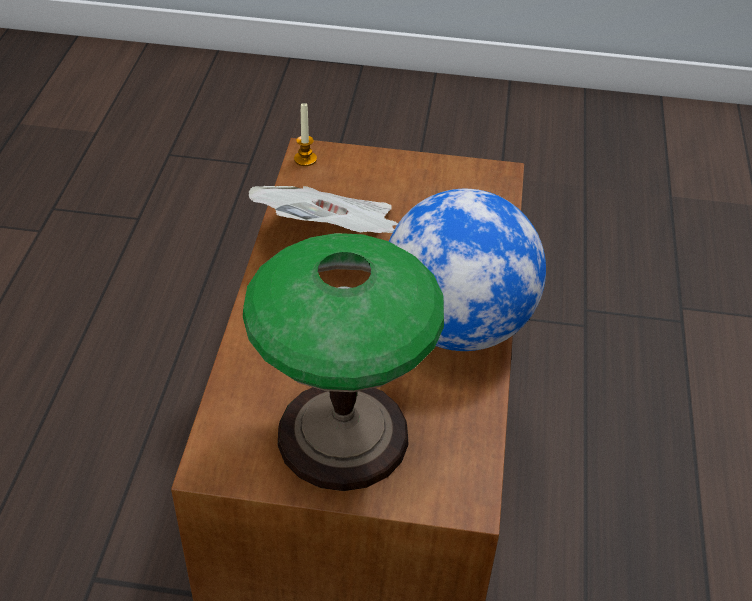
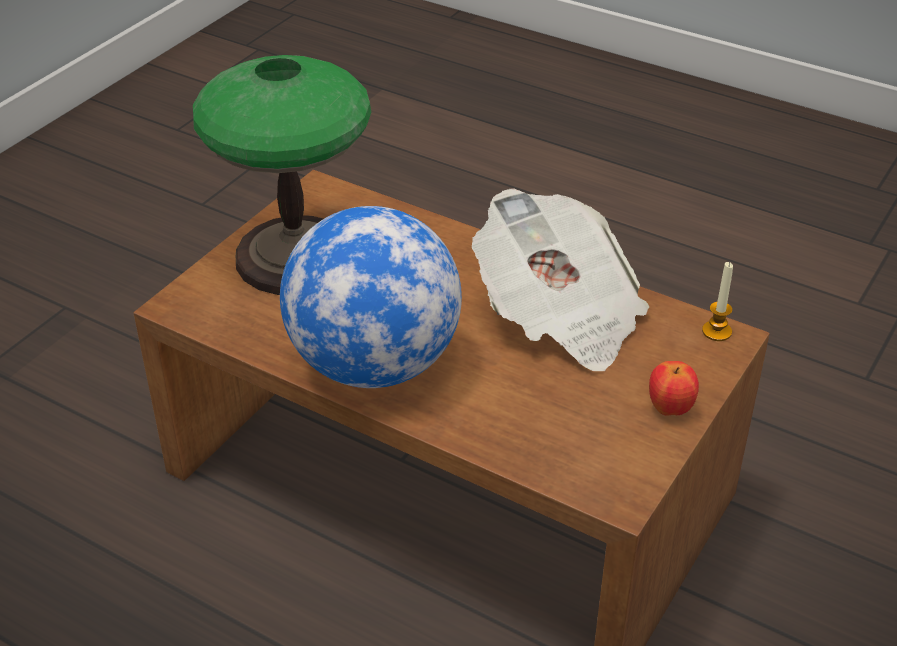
camera: 115 degrees right, 5 degrees down
none -> apple [649,361,699,416]

